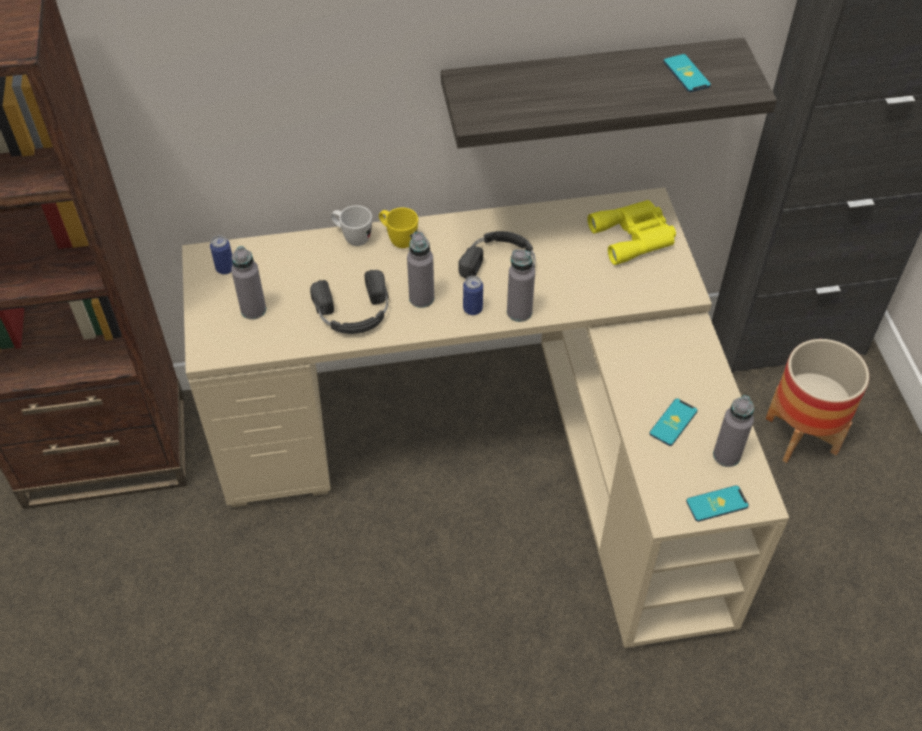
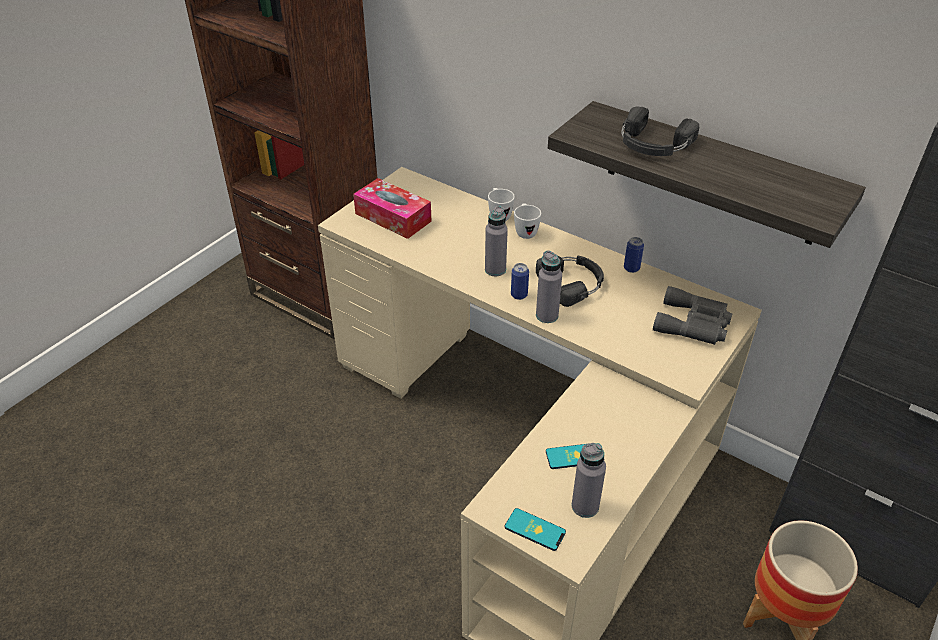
camera: 45 degrees right, 10 degrees down
can [210,235,233,275] -> can moved to [624,237,644,273]
grey bottle [231,246,266,320] -> tissue box [353,178,432,239]
black headphones [310,270,388,334] -> black headphones moved to [621,107,699,156]
yellow mug [379,207,418,248] -> white mug [514,203,541,239]
yellow binoculars [587,200,676,265] -> grey binoculars [653,286,733,345]
phone [663,54,711,92] -> none

